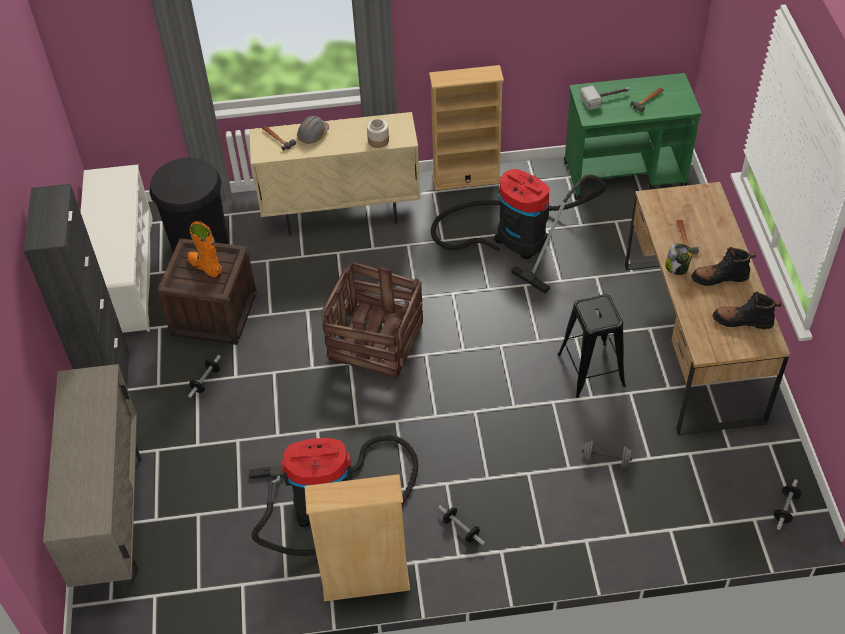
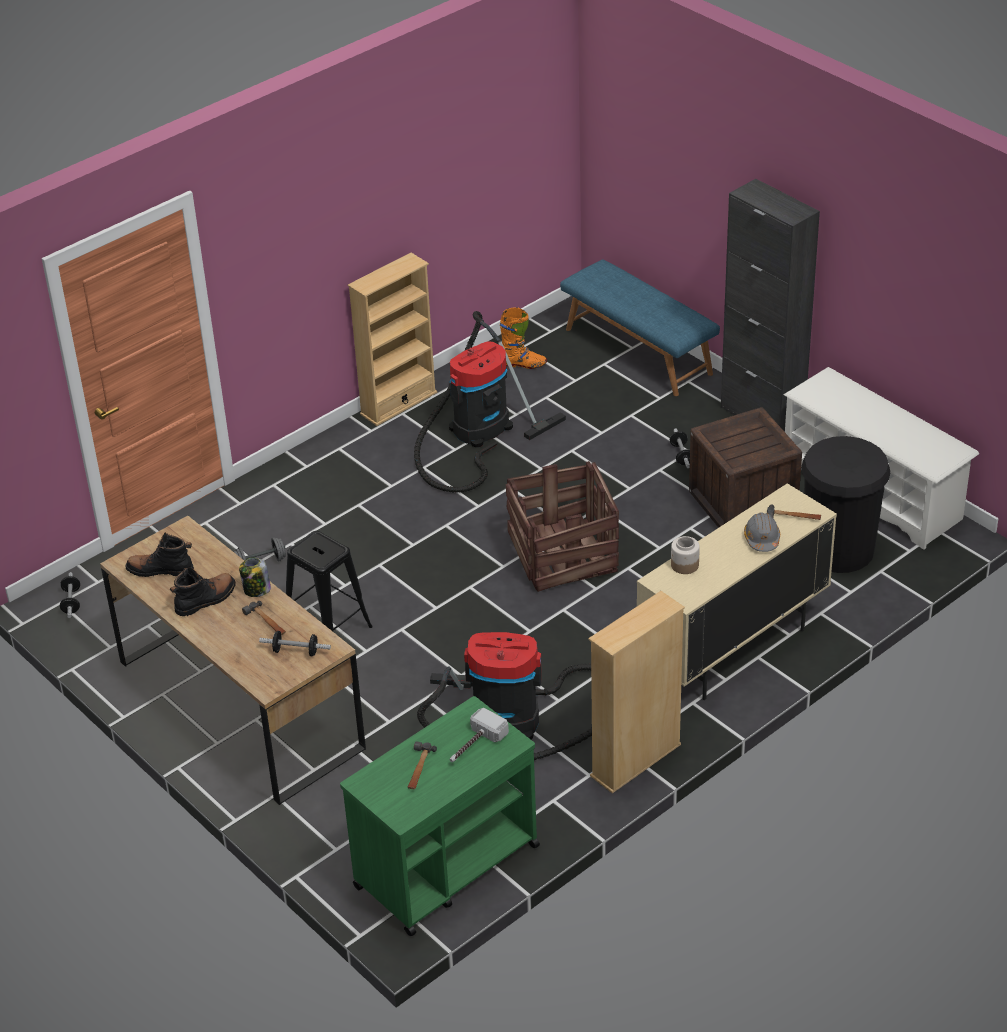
camera: 145 degrees right, 10 degrees down
beige cabinet [43,364,142,587] -> blue bench [560,259,720,396]
orange boot [187,221,222,278] -> orange boot moved to [500,307,547,369]
dumbbell [438,505,485,545] -> dumbbell moved to [259,631,331,656]
black boot [713,291,781,329] -> black boot turned 150 degrees counterclockwise [126,532,194,577]

